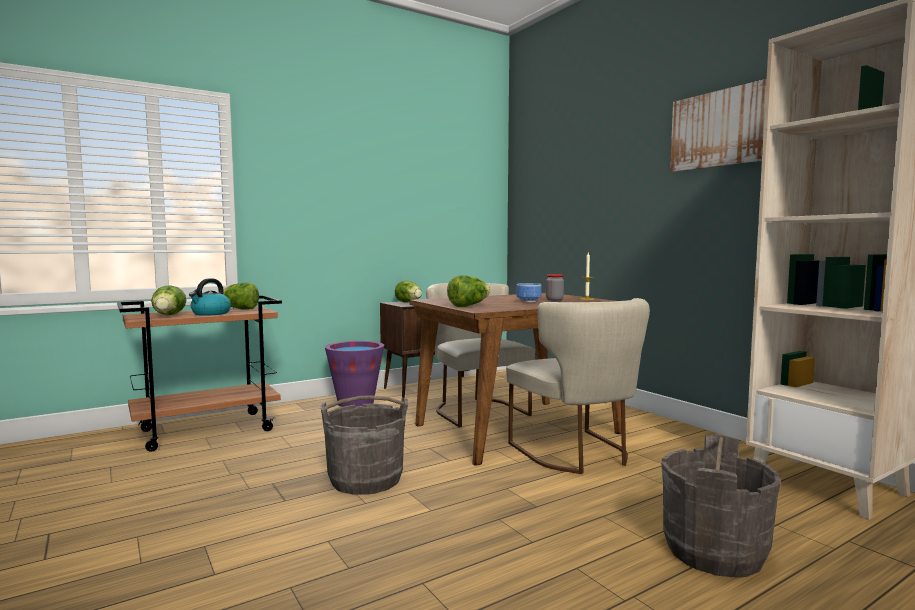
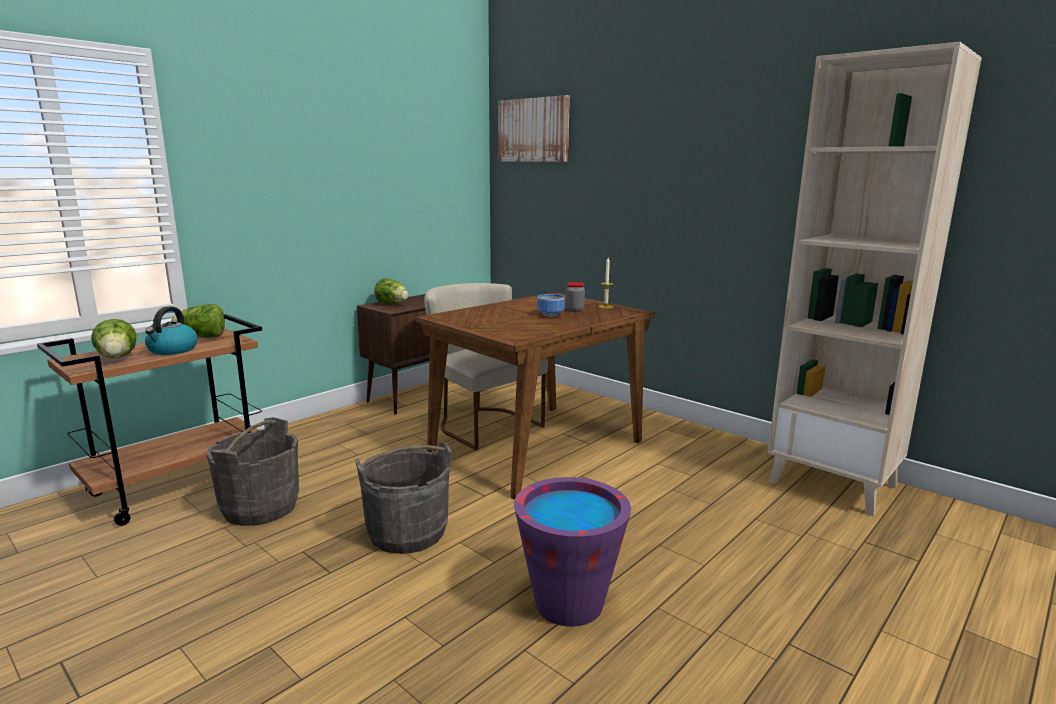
camera: 15 degrees left, 10 degrees up
purple bucket [325,341,384,407] -> purple bucket moved to [514,477,631,627]
lettuce [447,275,490,307] -> none
beige chair [506,298,650,474] -> none
grey bucket [661,434,781,578] -> grey bucket moved to [206,417,299,526]
picture [670,79,767,172] -> picture moved to [498,95,570,162]

